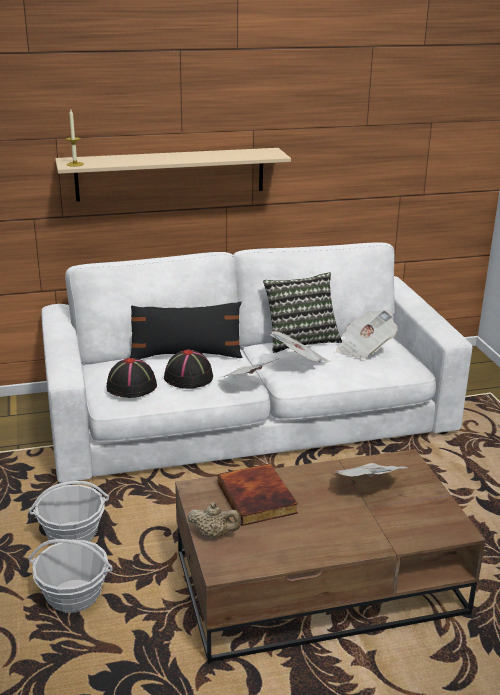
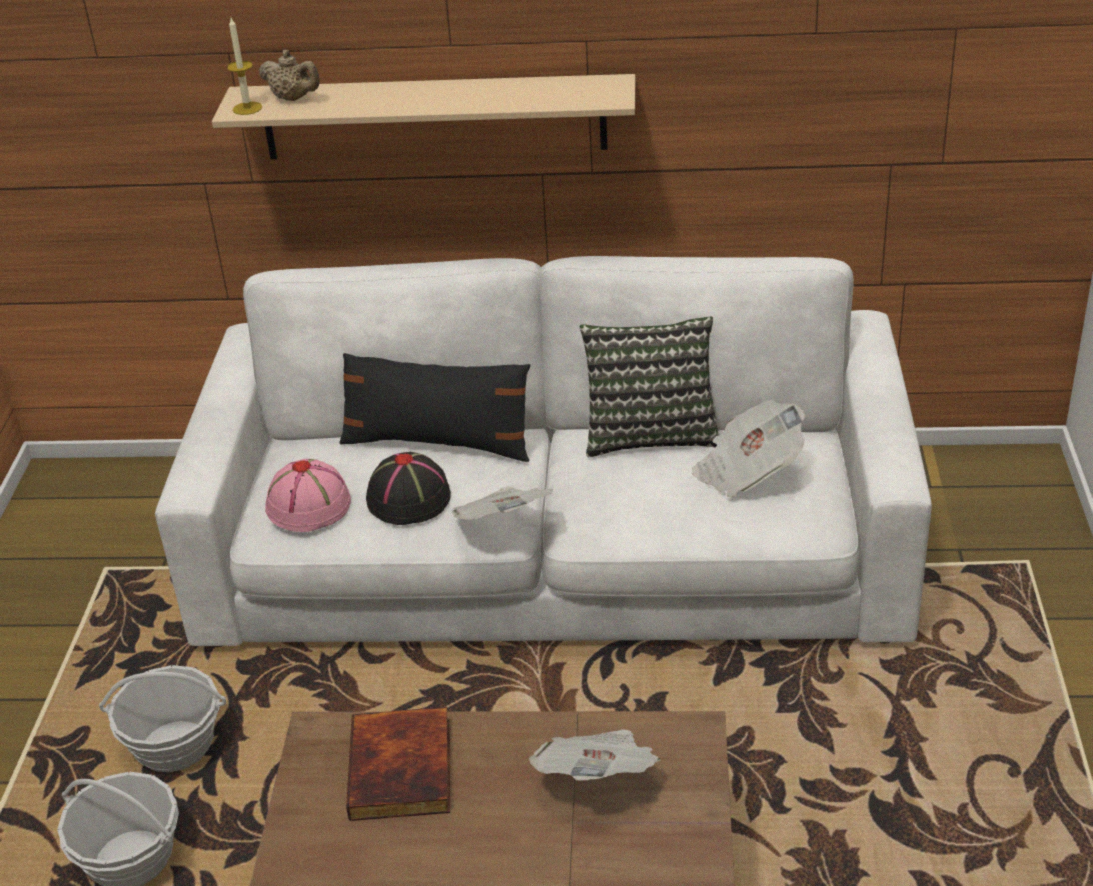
camera: 20 degrees right, 10 degrees up
black hat [106,358,157,398] -> pink hat [265,459,351,532]
beige teapot [187,502,242,538] -> beige teapot moved to [259,50,320,101]
newspaper [270,331,331,362] -> none

